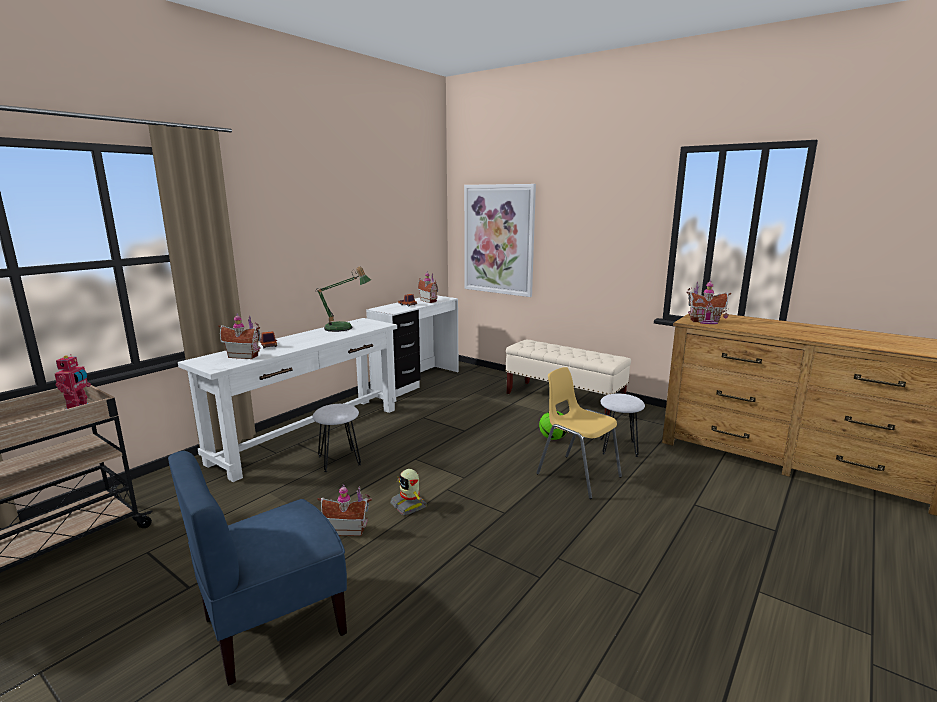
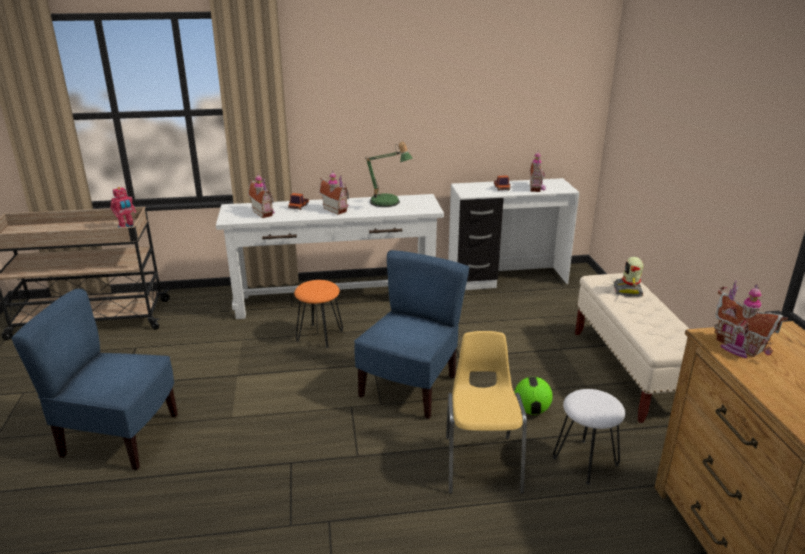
camera: 45 degrees right, 10 degrees up
white stool [313,404,361,472] -> orange stool [294,280,343,348]
toy house [317,484,372,536] -> toy house moved to [319,170,349,215]
toy robot [390,469,427,515] -> toy robot moved to [614,257,643,296]
picture [464,184,536,297] -> none
none -> blue chair [354,250,469,419]

